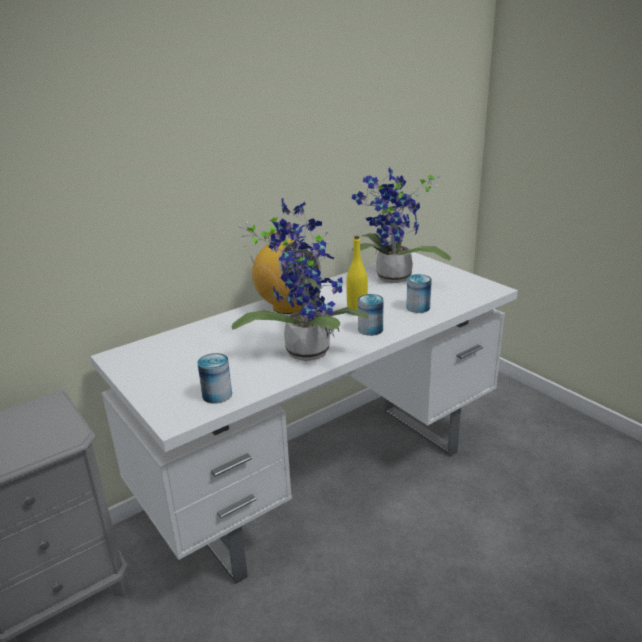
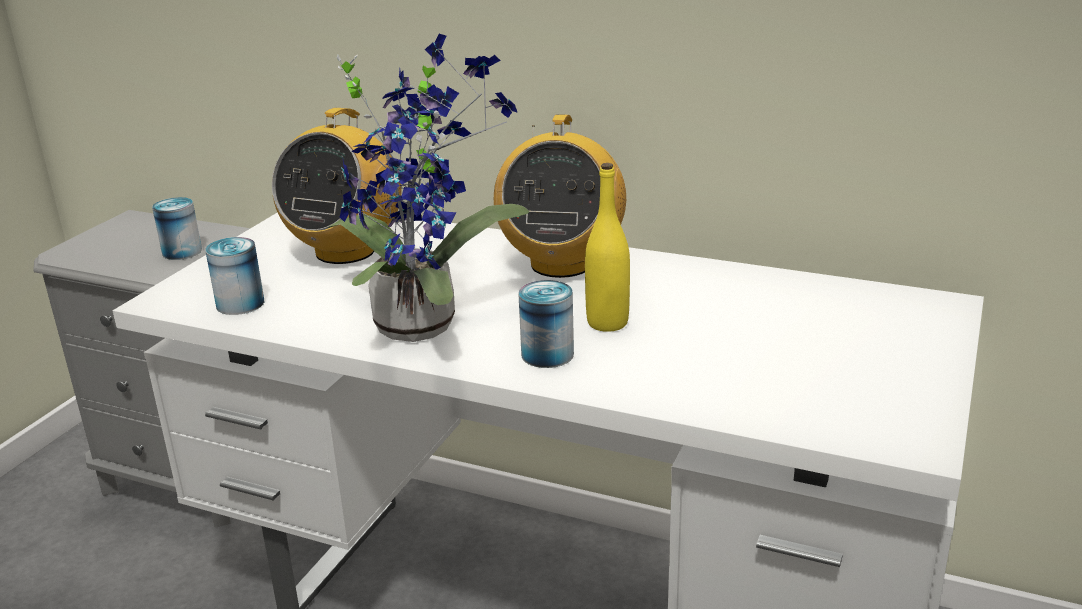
camera: 60 degrees right, 0 degrees up
potted plant [352,167,451,283] -> none
can [406,274,432,313] -> can moved to [152,197,202,260]
none -> radio [272,108,401,264]

